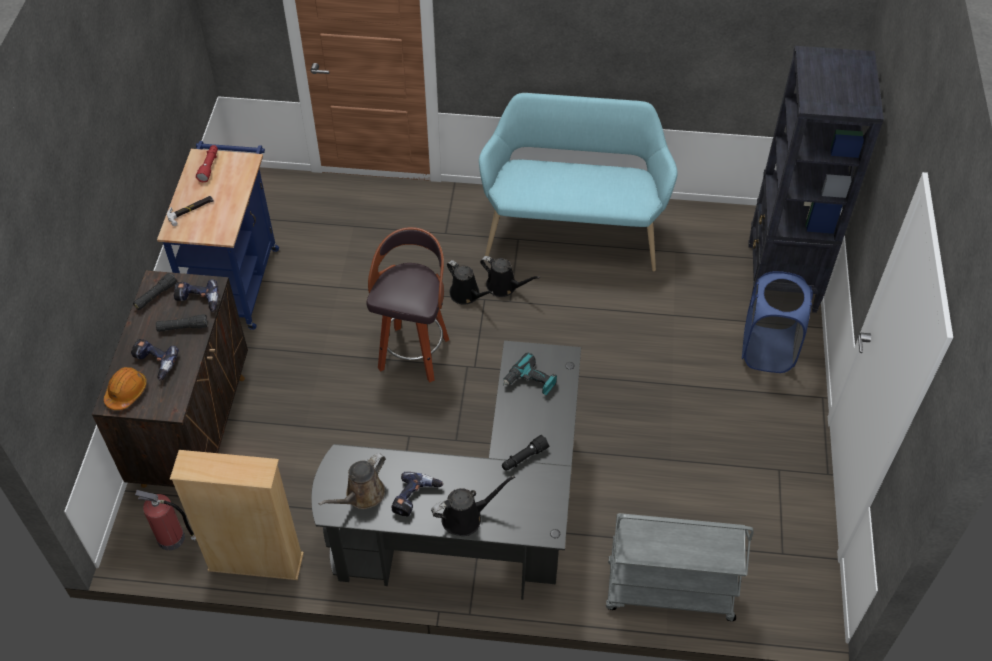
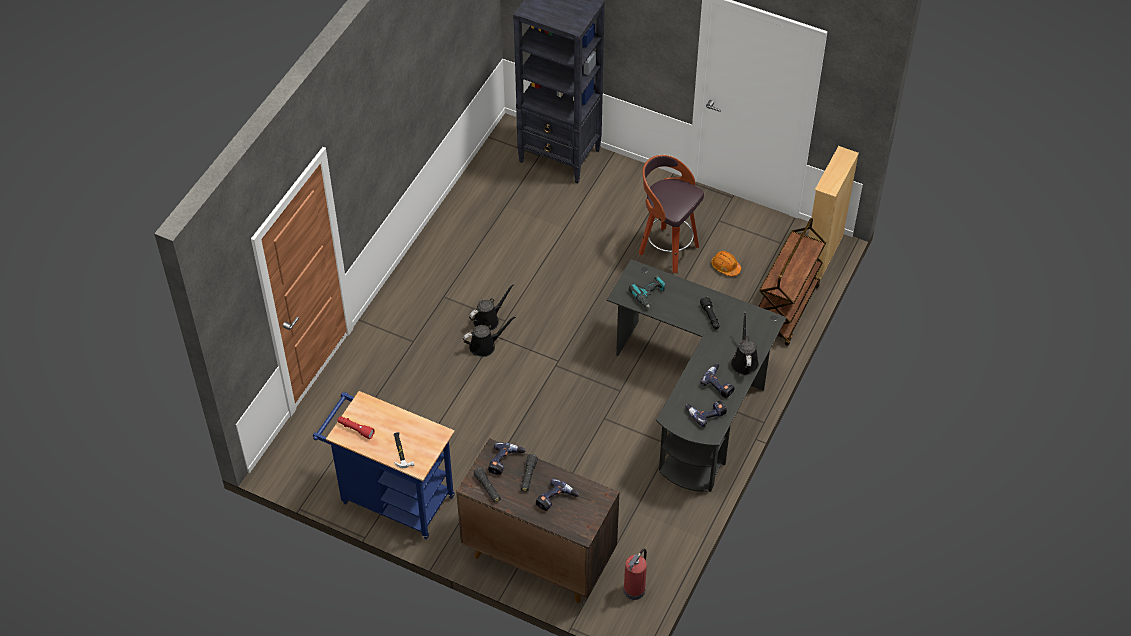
camera: 70 degrees left, 0 degrees up
orange hard hat [104,367,147,410] -> orange hard hat moved to [711,251,741,276]
beige bookcase [170,450,304,580] -> beige bookcase moved to [808,146,859,279]
brown watering can [318,453,385,509] -> power drill [685,401,727,427]
stool [366,227,449,382] -> stool moved to [639,155,704,273]
turquoise bench [479,93,678,271] -> none
grey cart [606,513,753,621] -> brown cart [758,218,826,346]
blue laundry basket [742,271,813,373] -> none

